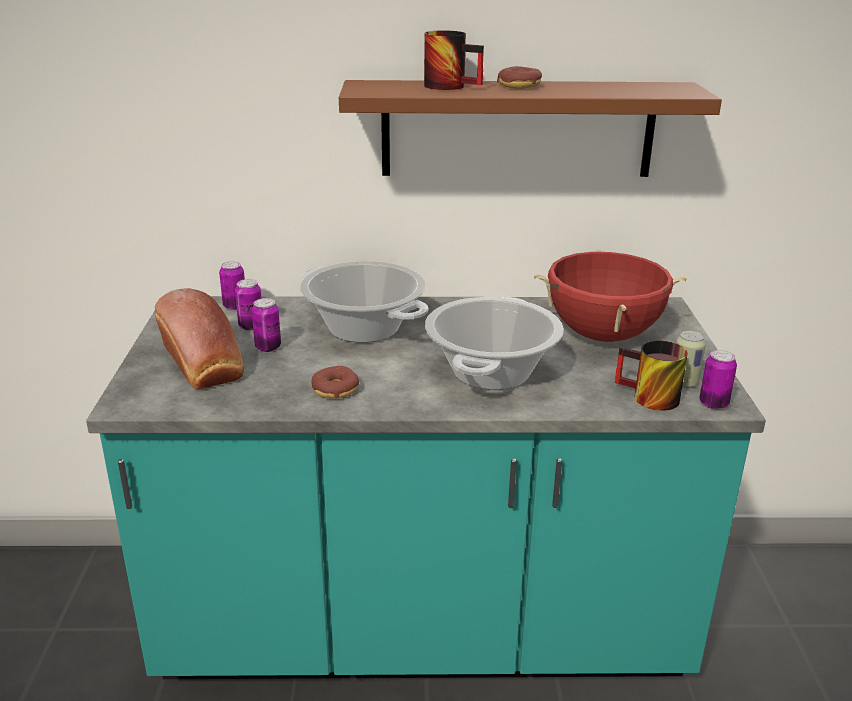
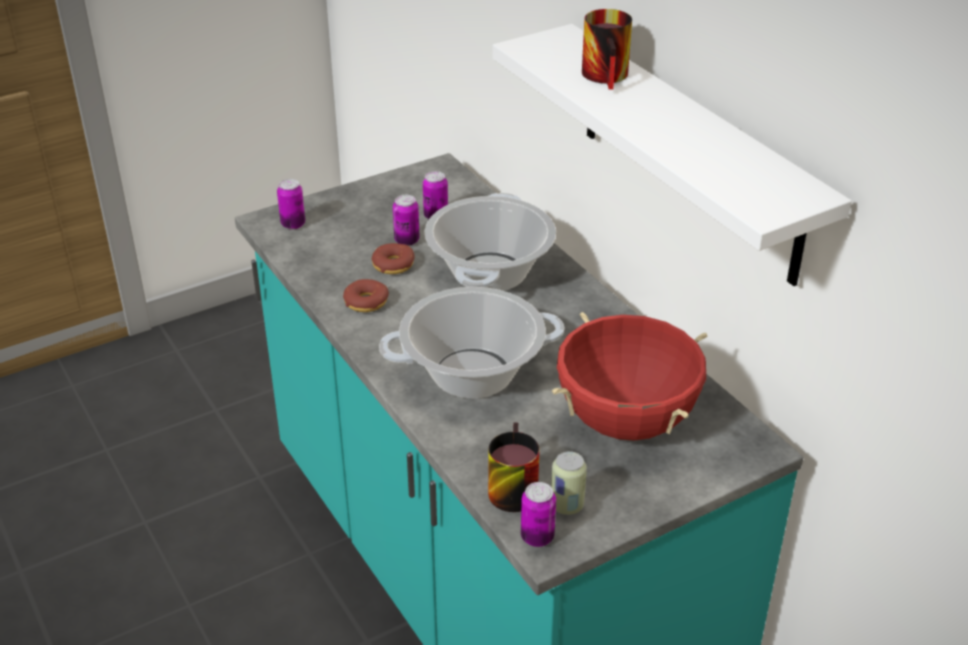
camera: 60 degrees right, 10 degrees up
bread [155,288,244,390] -> none
can [219,261,245,310] -> can moved to [277,179,305,229]
brown shelf [339,80,722,177] -> white shelf [493,24,852,286]
donut [497,66,542,89] -> donut moved to [372,243,415,274]

